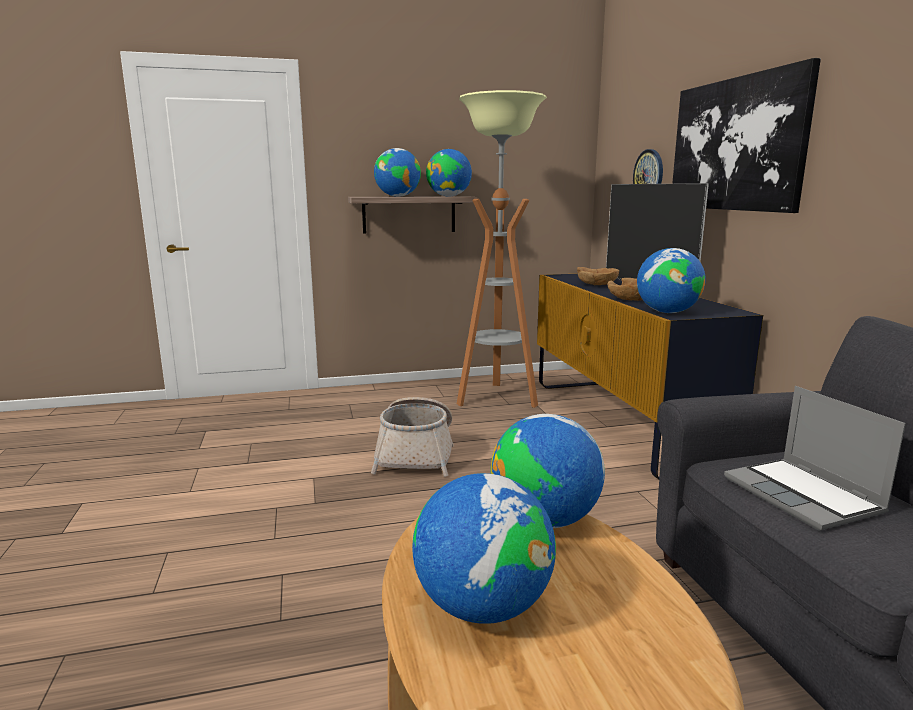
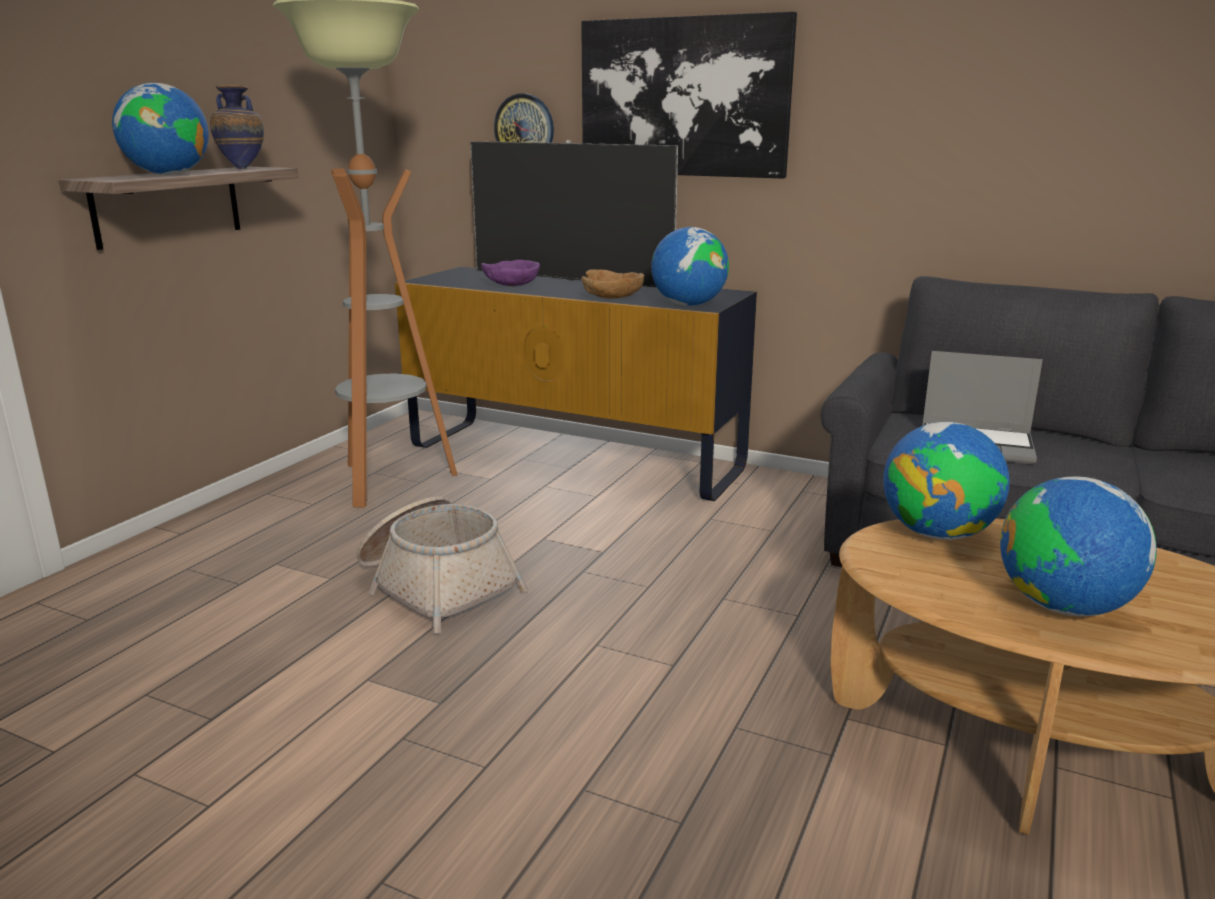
camera: 50 degrees left, 5 degrees up
globe [426,149,472,196] -> vase [210,85,264,169]
brown bowl [577,267,619,285] -> purple bowl [481,260,540,286]

